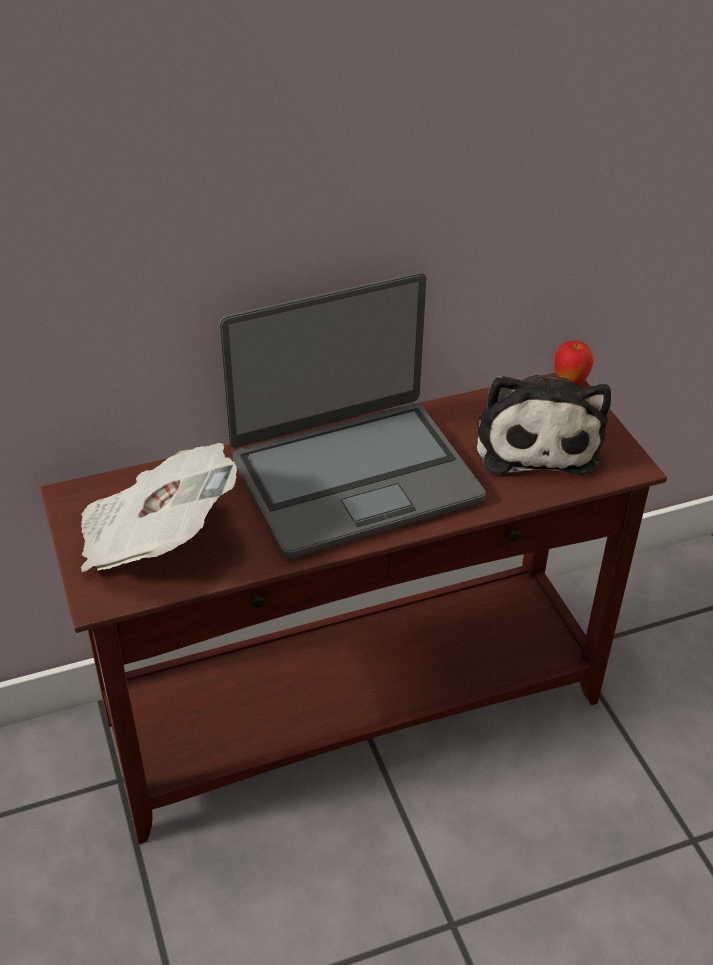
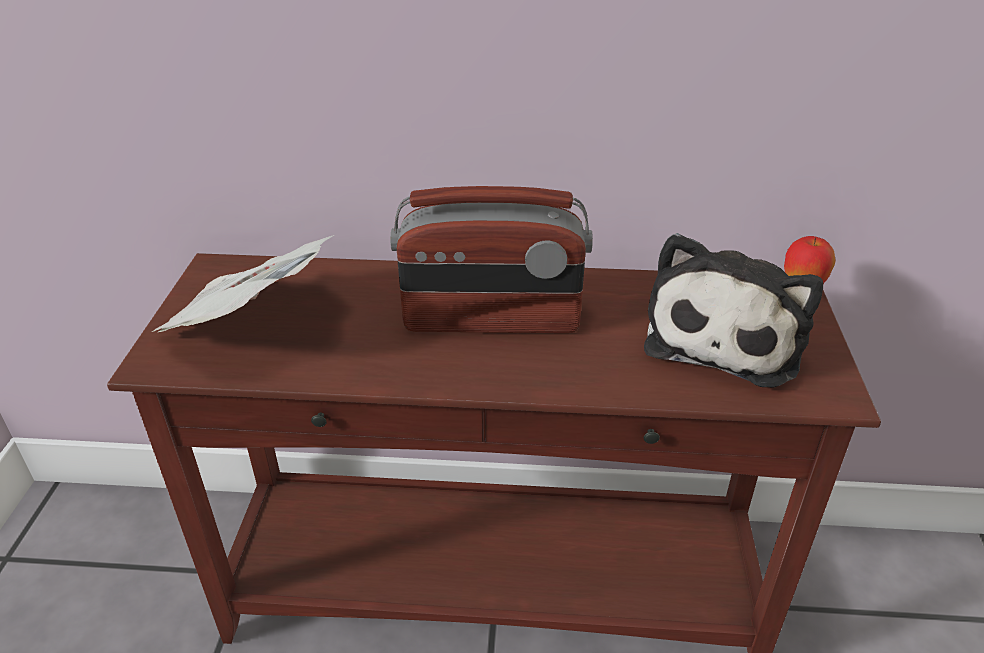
camera: 25 degrees right, 5 degrees down
laptop [219,273,486,559] -> radio [390,186,593,333]

